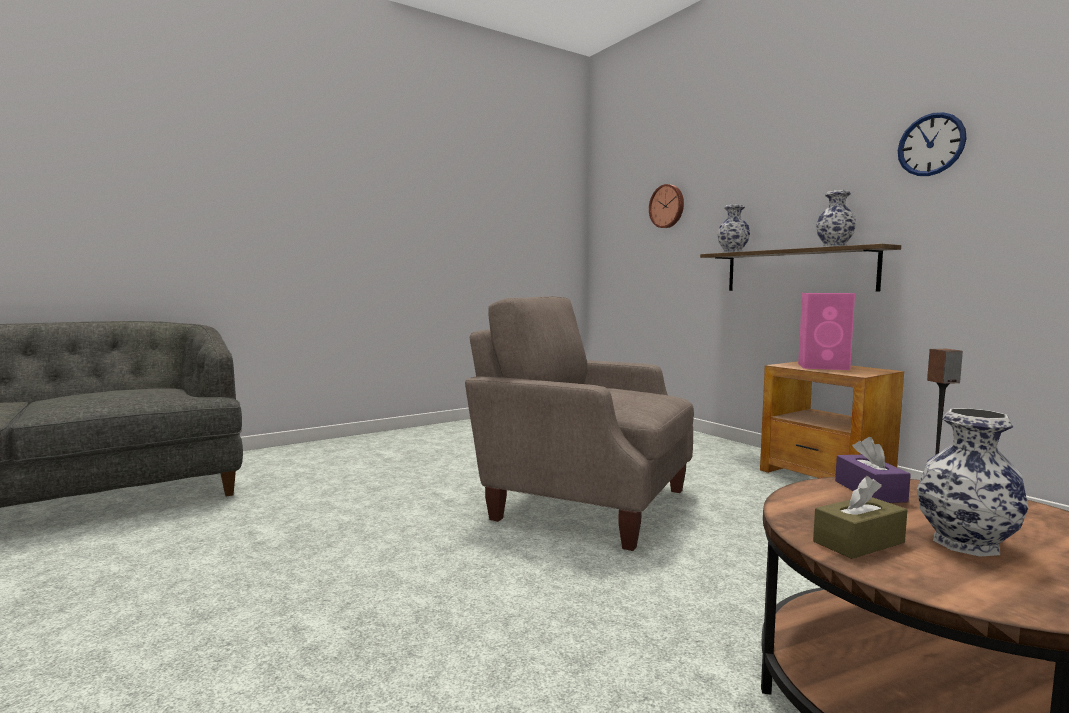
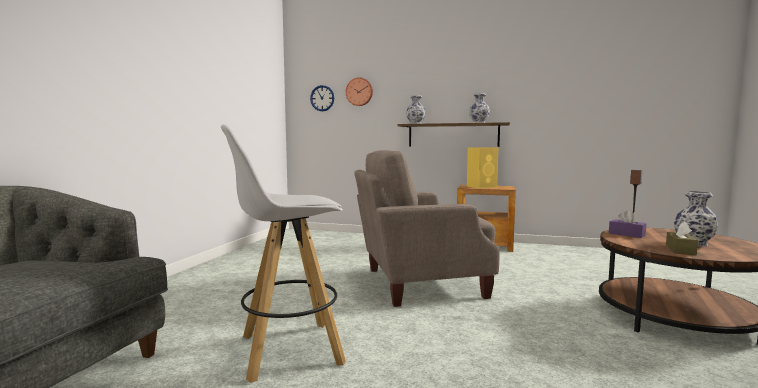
camera: 40 degrees left, 0 degrees up
pink speaker [798,293,855,370] -> yellow speaker [467,147,498,188]
wall clock [898,112,967,176] -> wall clock moved to [310,85,334,111]
none -> white stool [221,124,346,383]

